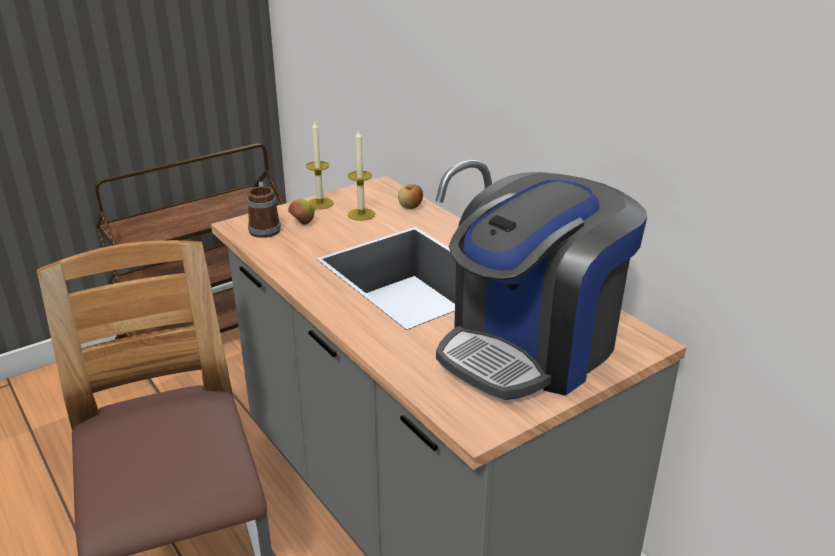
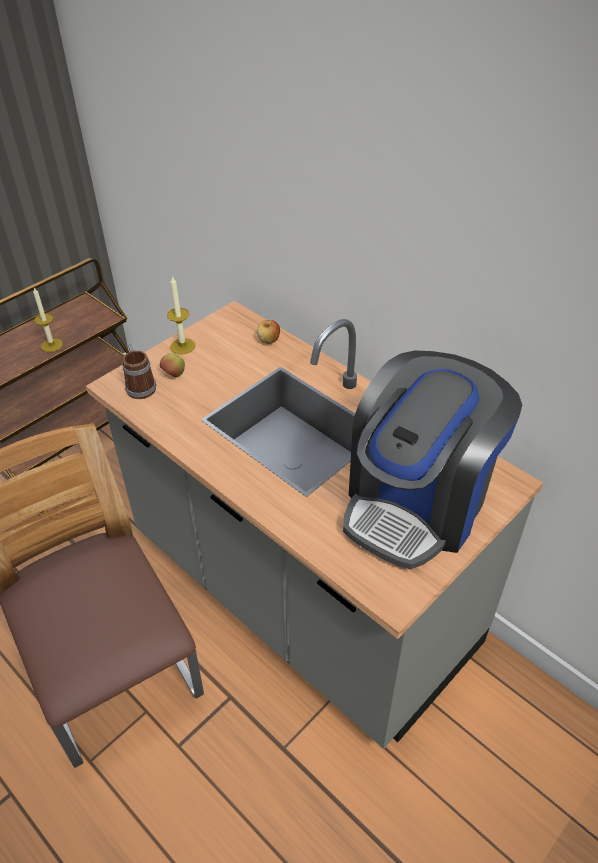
camera: 10 degrees left, 15 degrees up
candle [348,130,375,221] -> candle moved to [33,288,63,352]

